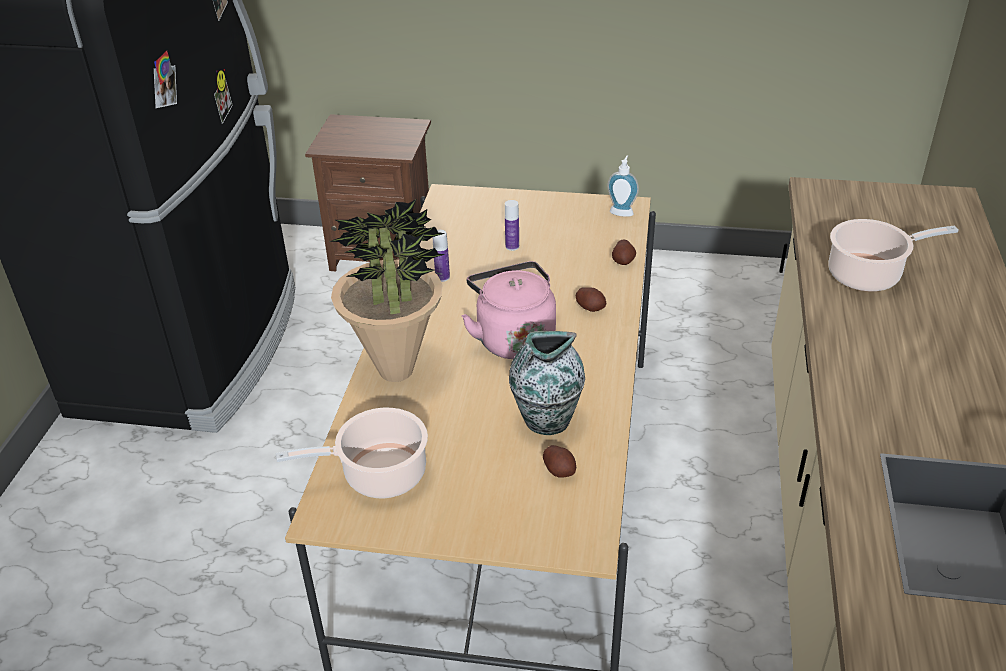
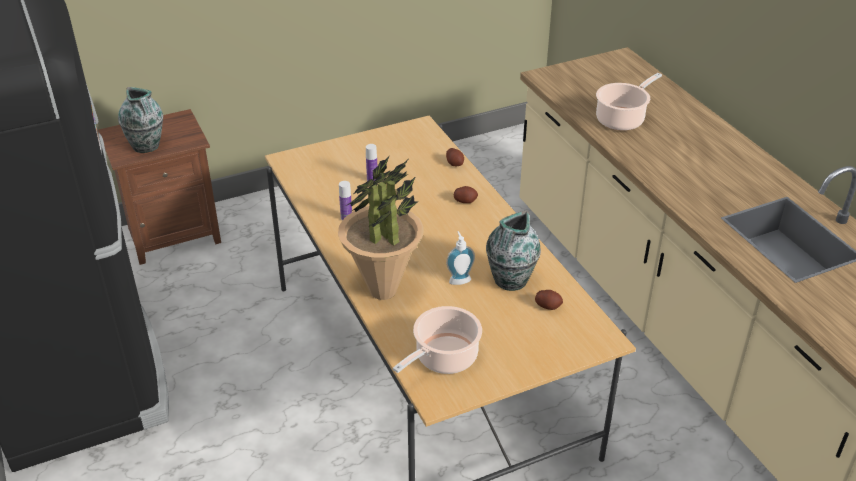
camera: 35 degrees left, 0 degrees up
pink kettle [462,261,556,359] -> none
soap dispenser [607,155,639,217] -> soap dispenser moved to [446,231,475,285]
none -> vase [118,87,163,153]

